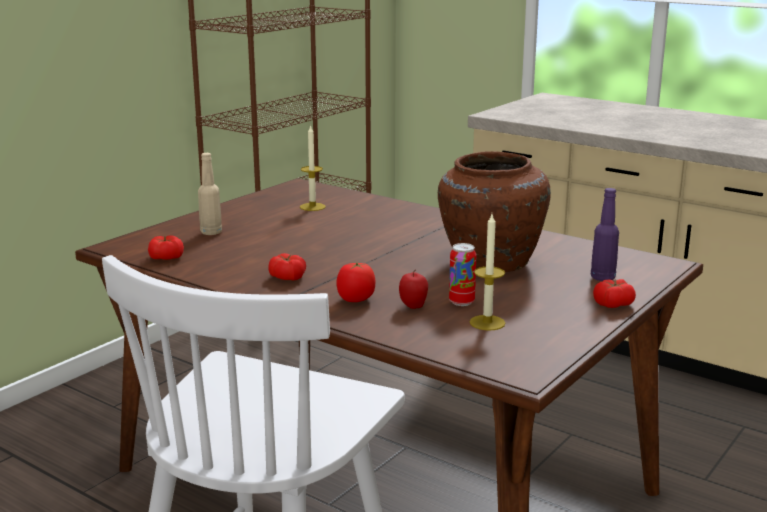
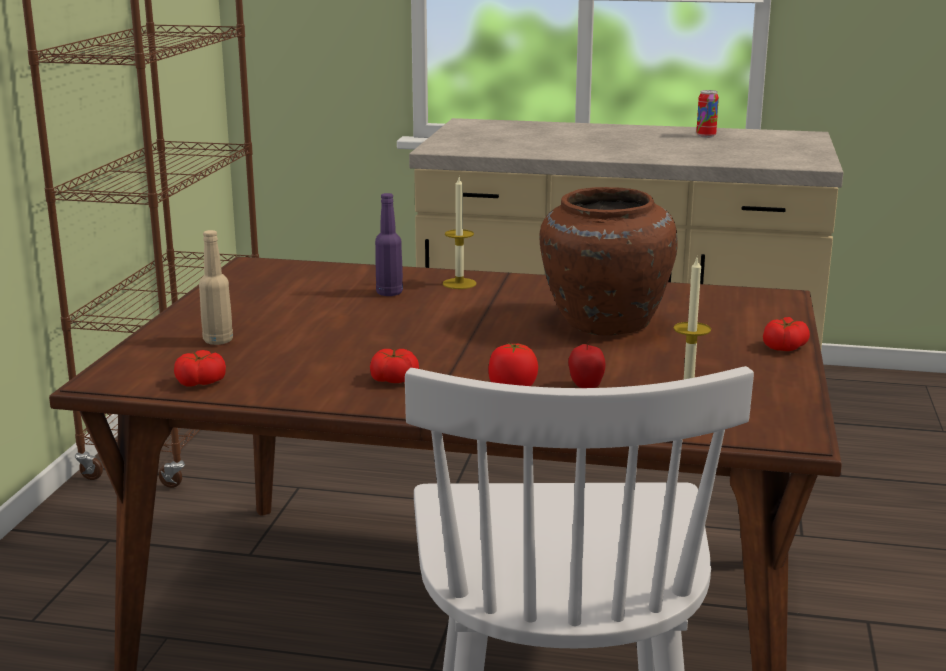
camera: 25 degrees left, 0 degrees up
candle [300,124,326,211] -> candle moved to [443,177,476,289]
can [449,243,476,306] -> can moved to [696,90,719,138]
purple bottle [591,188,619,281] -> purple bottle moved to [375,193,403,296]

